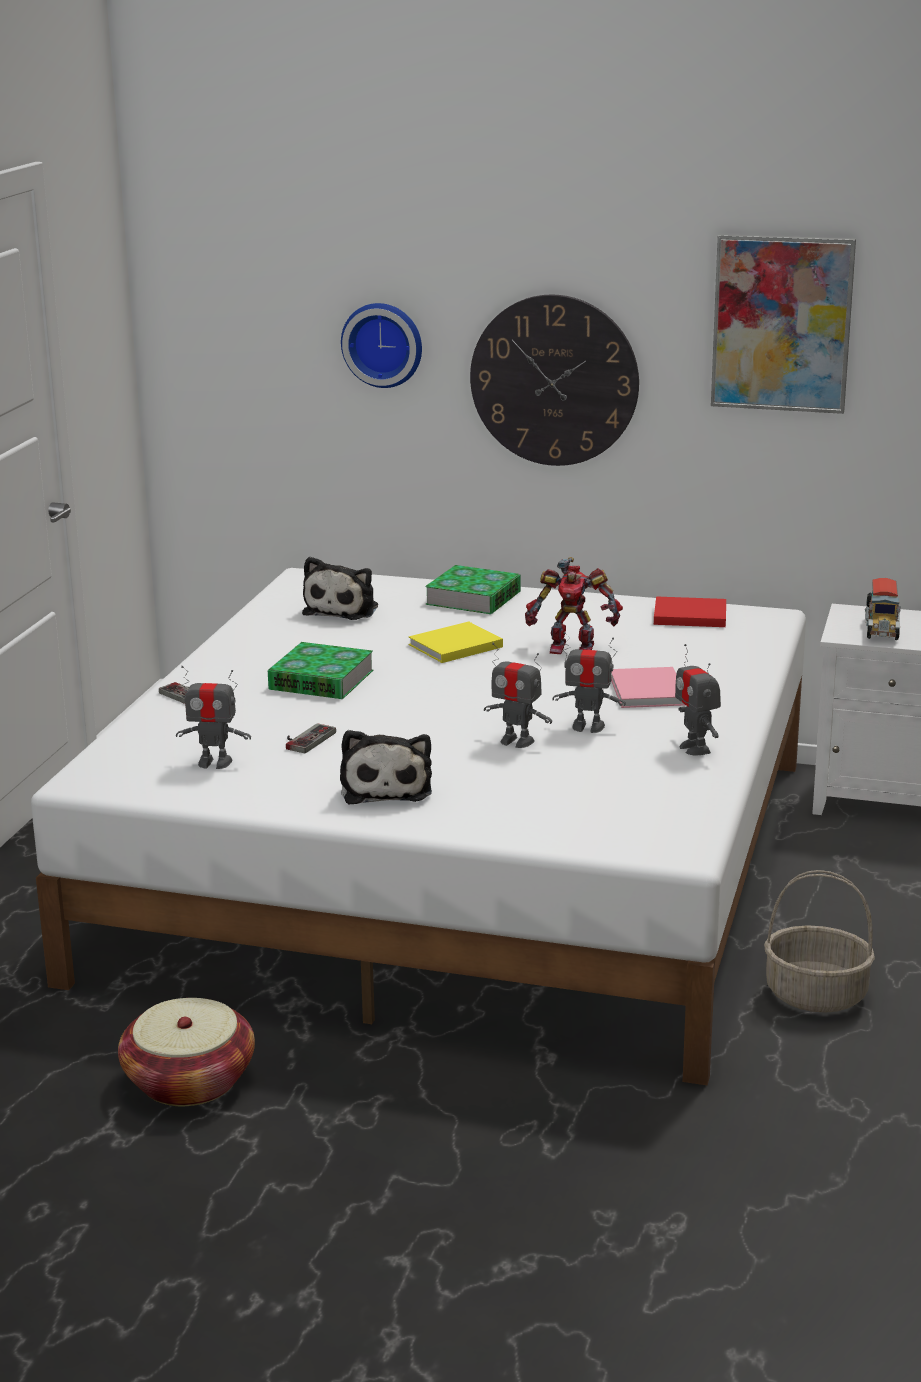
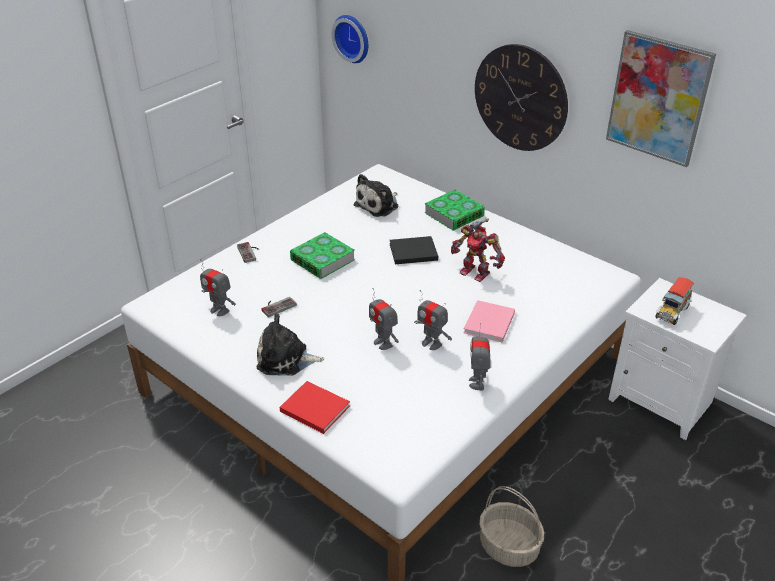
camera: 25 degrees right, 15 degrees up
basket [118,998,255,1106] -> none
plush toy [340,730,432,804] -> plush toy turned 75 degrees clockwise [257,313,324,375]
wall clock [341,303,422,388] -> wall clock moved to [332,15,368,63]
yellow book [409,621,503,663] -> black book [390,236,438,264]
red book [654,596,726,627] -> red book moved to [280,381,350,434]

